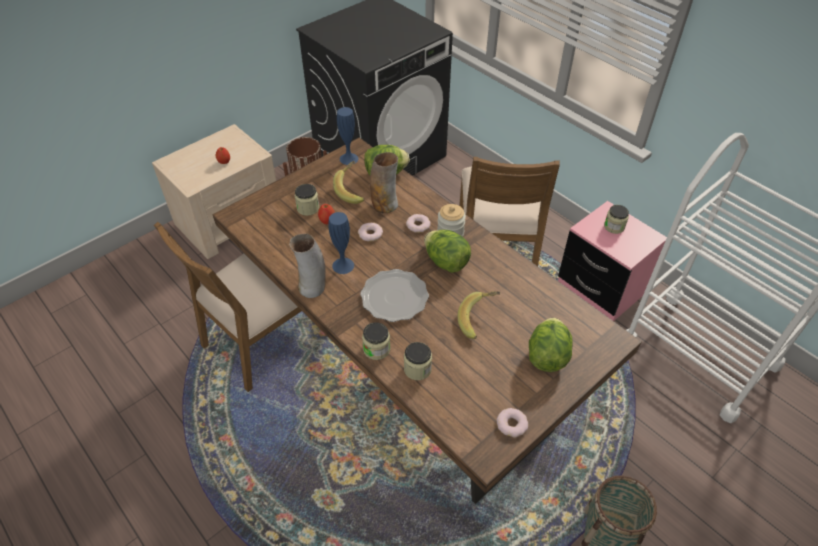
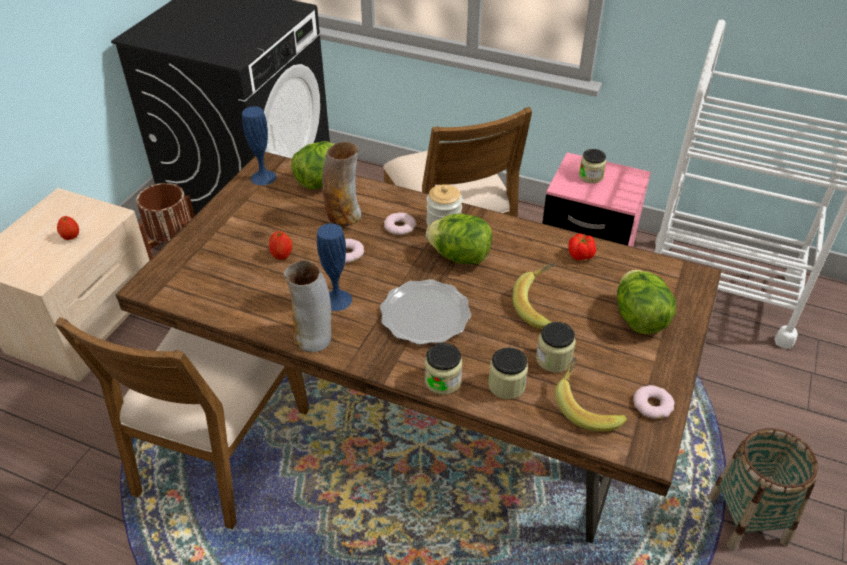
camera: 25 degrees left, 5 degrees down
jar [295,184,319,216] -> jar moved to [536,322,576,372]
banana [333,161,364,204] -> banana moved to [555,357,627,432]
none -> tomato [568,233,596,260]

